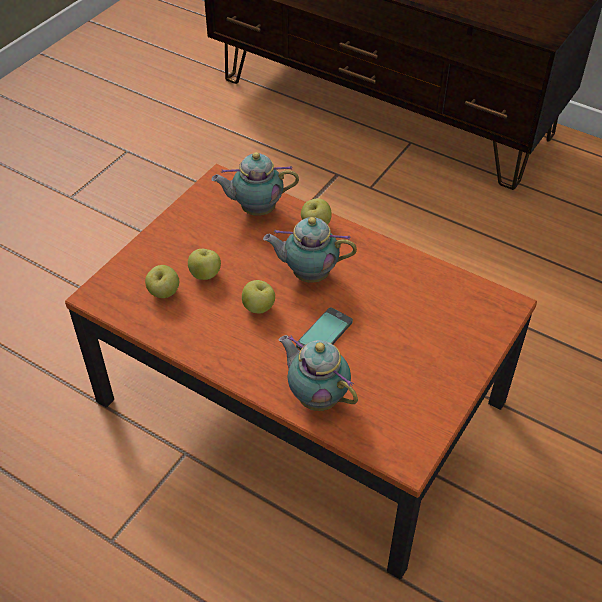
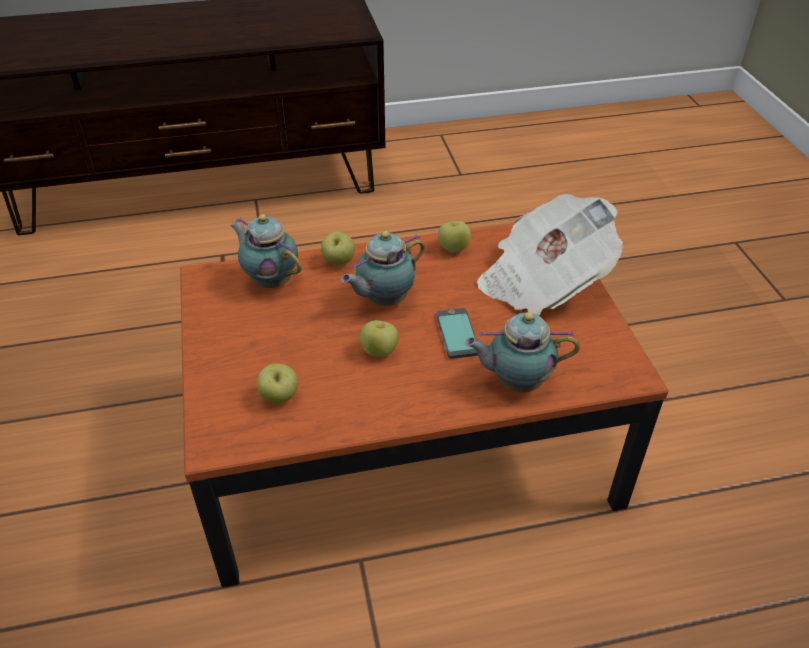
camera: 45 degrees left, 5 degrees down
apple [188,249,221,280] -> apple moved to [438,221,471,253]
teapot [211,152,299,216] -> teapot turned 90 degrees clockwise [230,214,301,288]
none -> newspaper [477,194,623,316]

